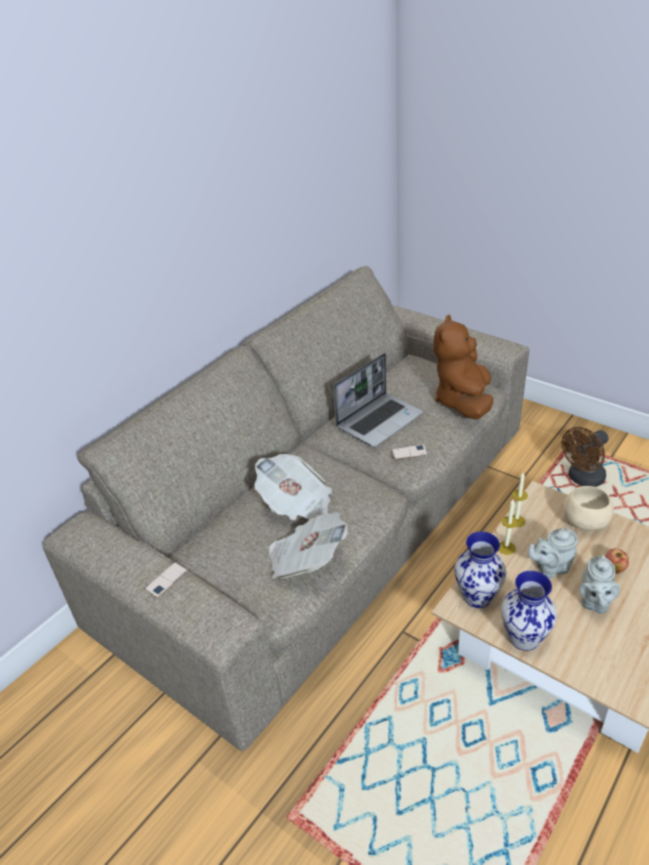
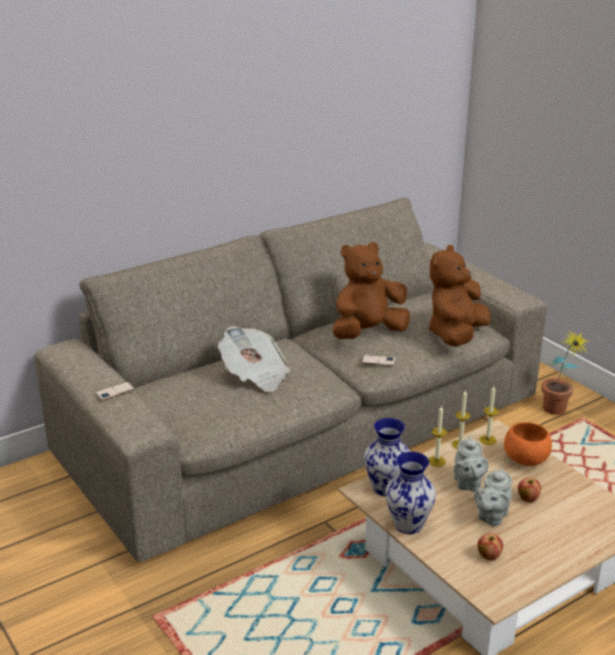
camera: 15 degrees right, 10 degrees down
newspaper [269,512,348,579] -> none
laptop [333,353,423,447] -> brown plush toy [333,242,410,339]
grey teapot [528,528,578,578] -> grey teapot turned 90 degrees counterclockwise [454,436,489,492]
brown fan [561,427,609,487] -> none
beige bowl [563,486,614,531] -> orange bowl [504,422,552,466]
none -> apple [478,533,503,561]
none -> candle [479,386,499,445]
none -> potted plant [542,330,590,415]

